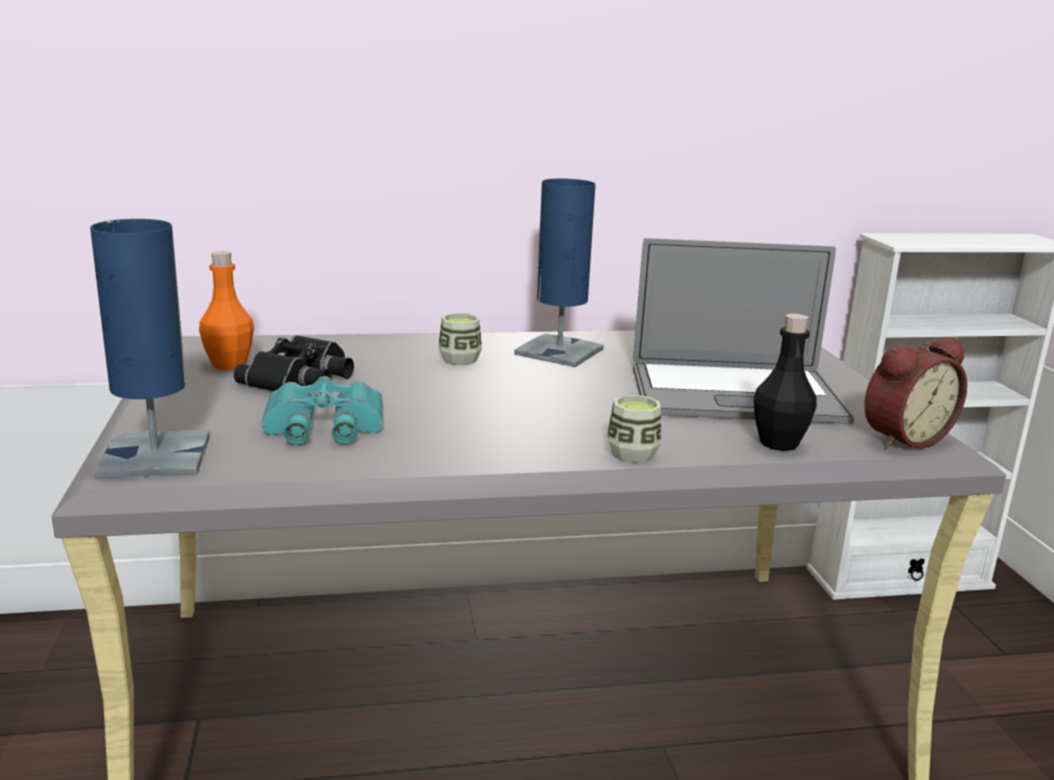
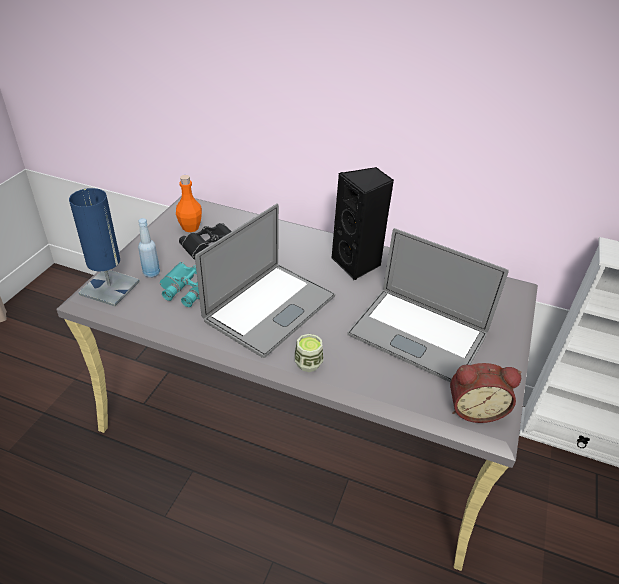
camera: 30 degrees right, 20 degrees up
cup [438,313,482,365] -> none
blue table lamp [514,178,604,367] -> black speaker [331,167,394,280]
black bottle [754,314,817,451] -> none
none -> blue bottle [138,218,160,278]
none -> laptop [195,203,335,358]

